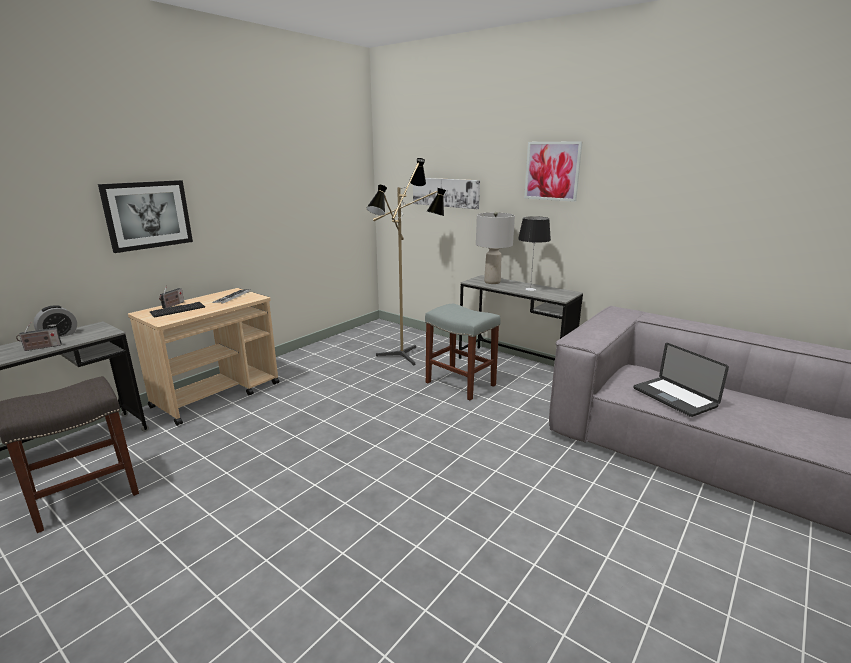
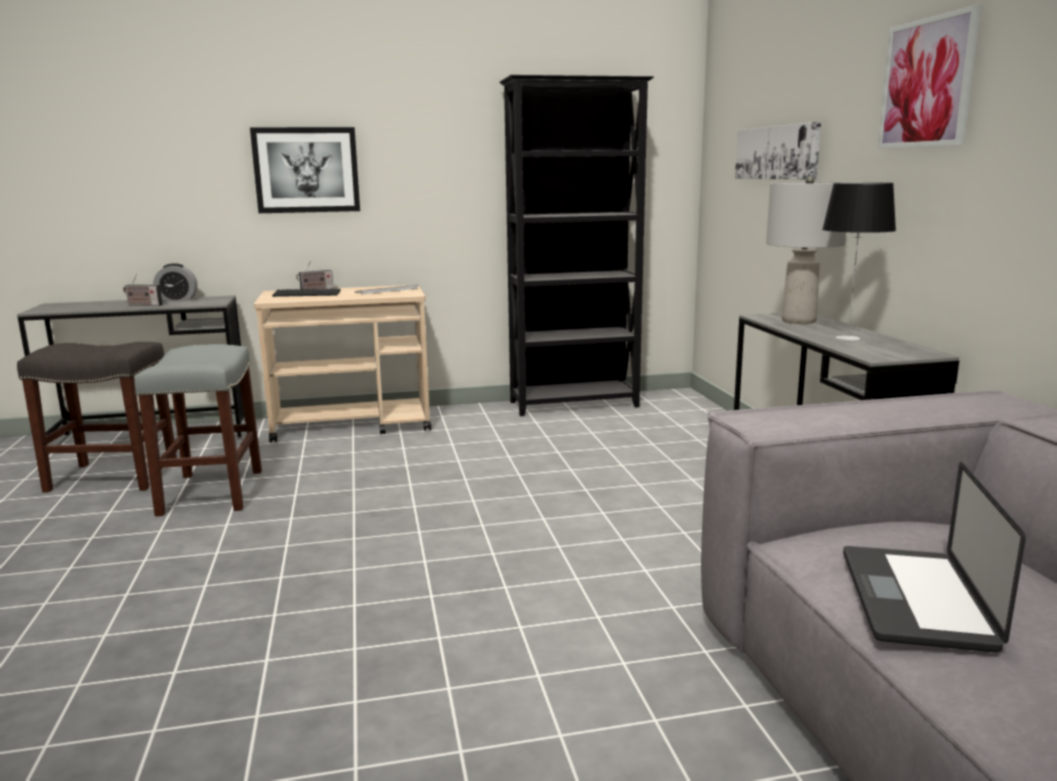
camera: 40 degrees right, 5 degrees down
floor lamp [366,158,446,366] -> none
grey stool [425,304,501,400] -> grey stool moved to [134,344,262,516]
none -> black bookcase [499,75,654,416]

